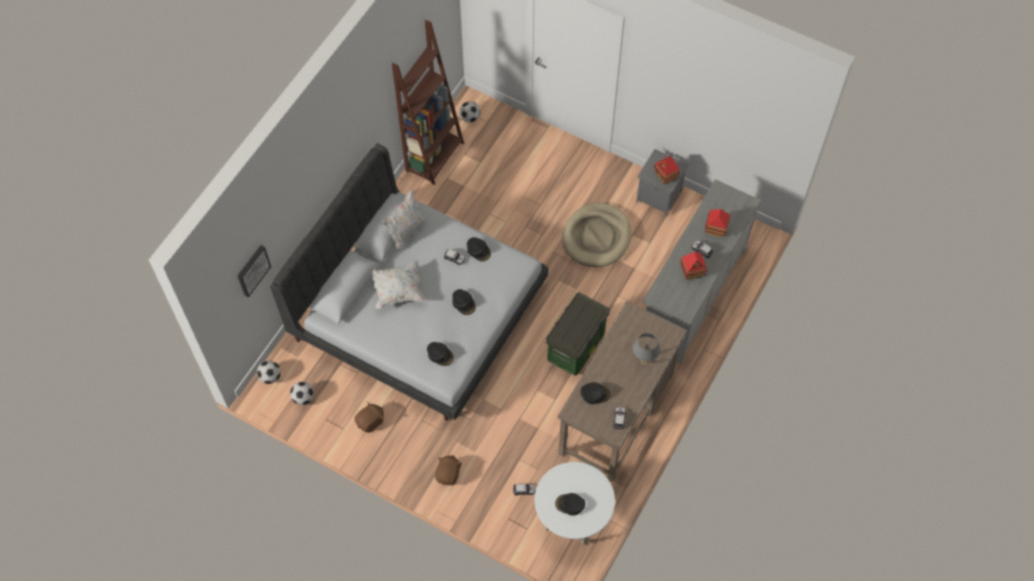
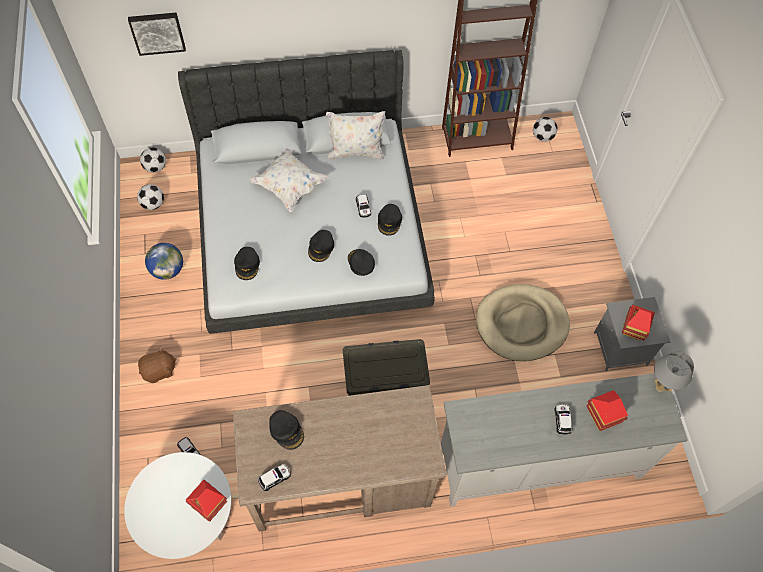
camera: 50 degrees right, 0 degrees up
brown plush toy [354,401,384,433] -> globe [145,243,183,280]
black cap [555,493,585,516] -> black cap moved to [348,249,375,276]
grey table lamp [633,333,660,365] -> grey table lamp moved to [654,351,694,392]
toy house [680,252,707,280] -> toy house moved to [186,480,227,522]

